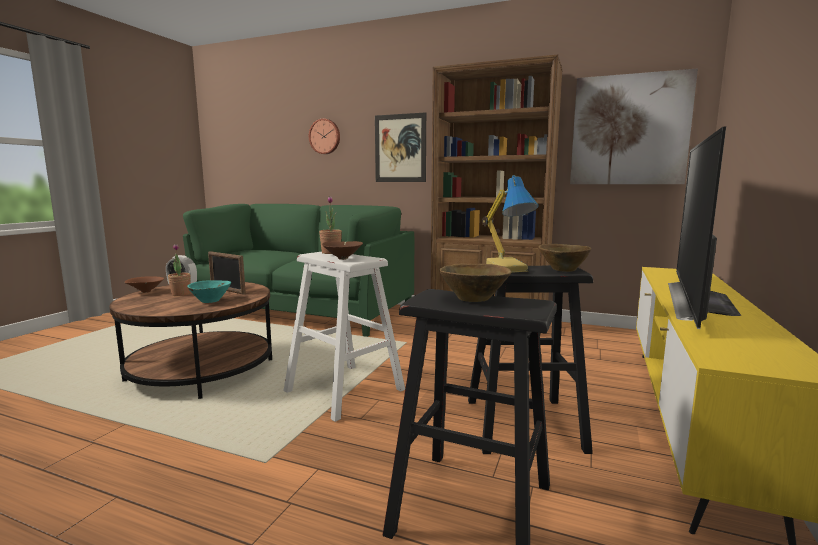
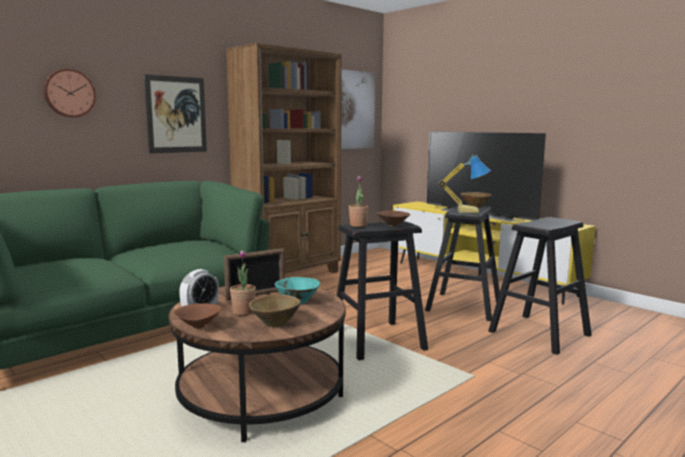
camera: 65 degrees left, 0 degrees up
white stool [283,252,405,422] -> black stool [337,221,428,360]
brown bowl [439,264,511,302] -> brown bowl moved to [249,294,301,327]

